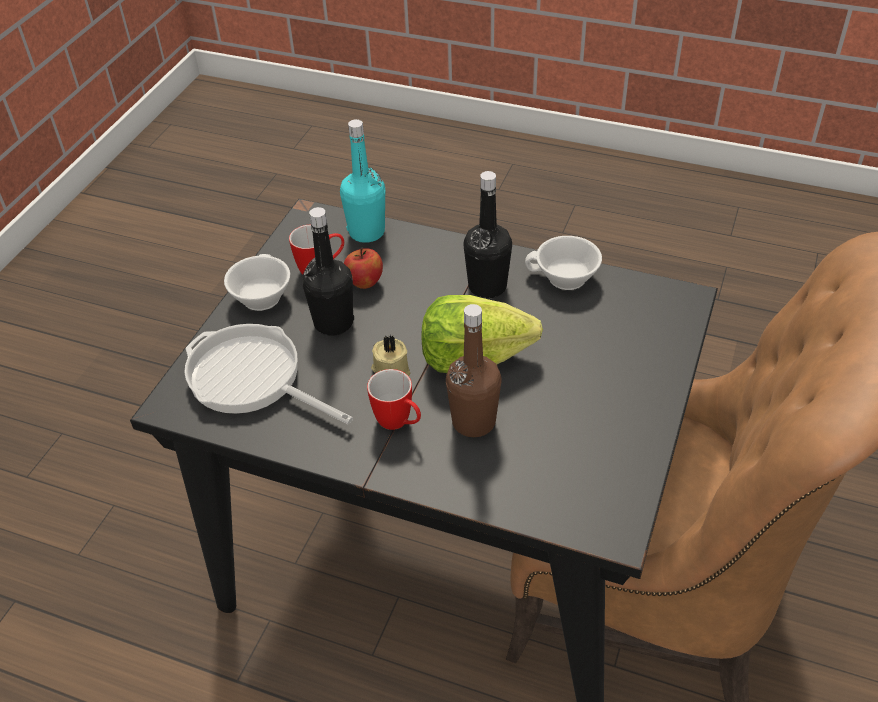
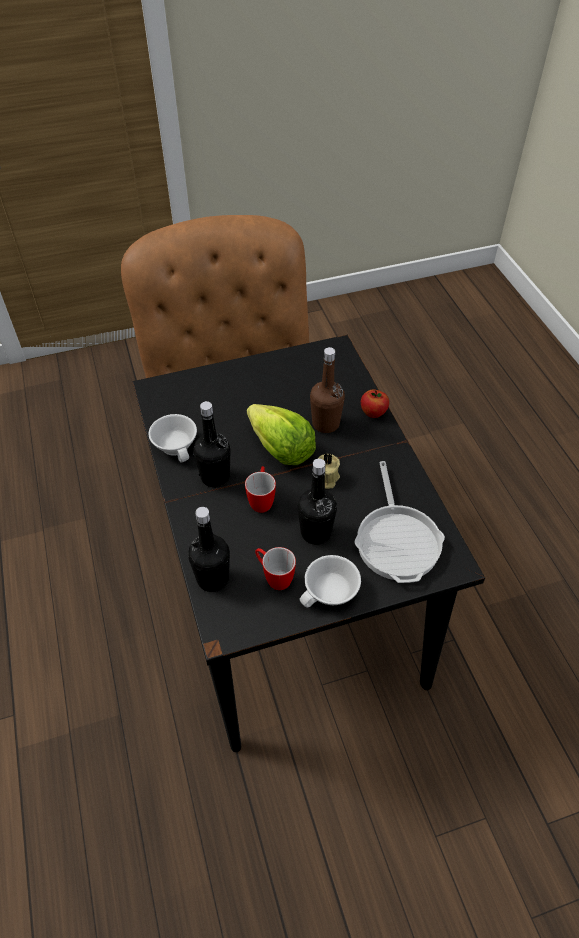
camera: 130 degrees left, 5 degrees up
turquoise bottle [340,119,385,243] -> black bottle [188,507,230,592]
apple [344,248,383,289] -> apple moved to [361,389,389,418]
mug [367,369,421,430] -> mug moved to [245,466,276,513]

